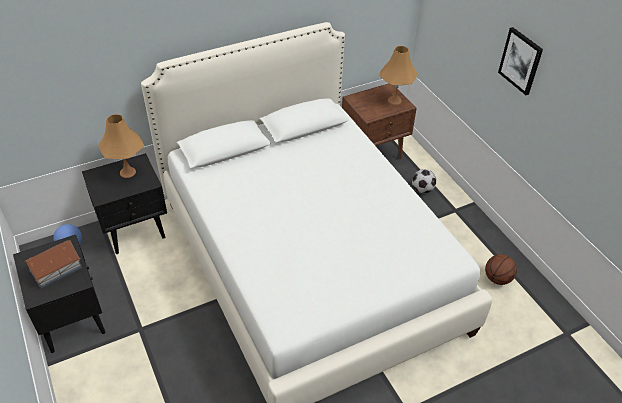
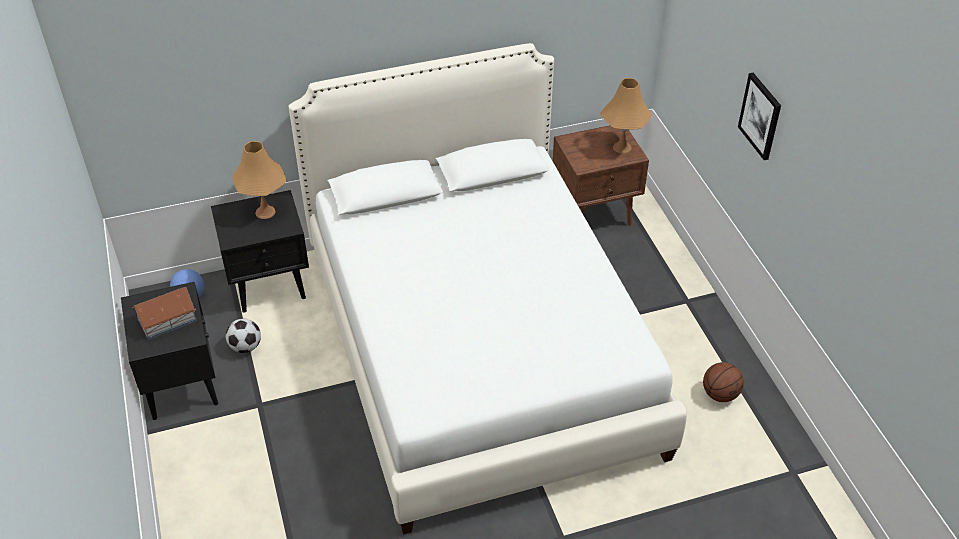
camera: 10 degrees right, 0 degrees up
football [412,169,437,193] -> football moved to [226,319,261,353]

